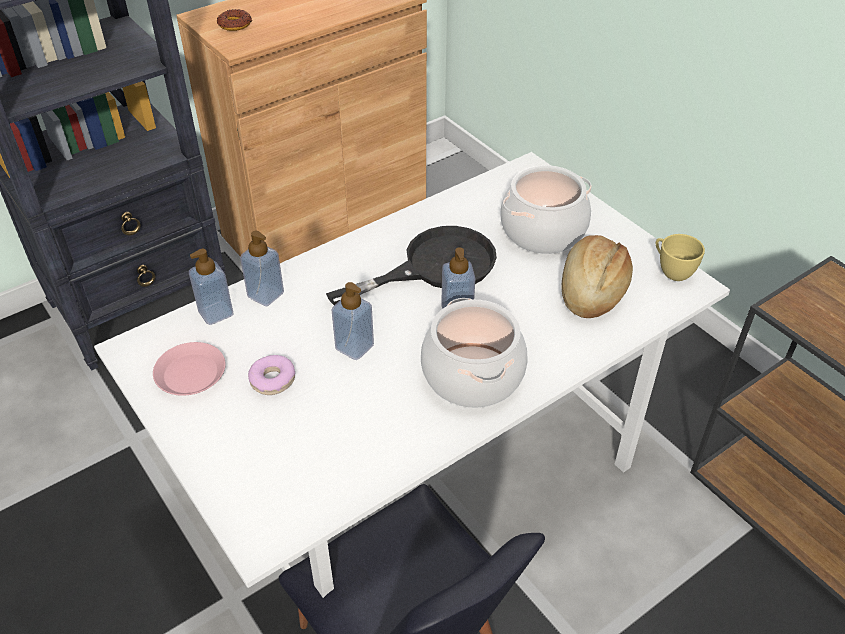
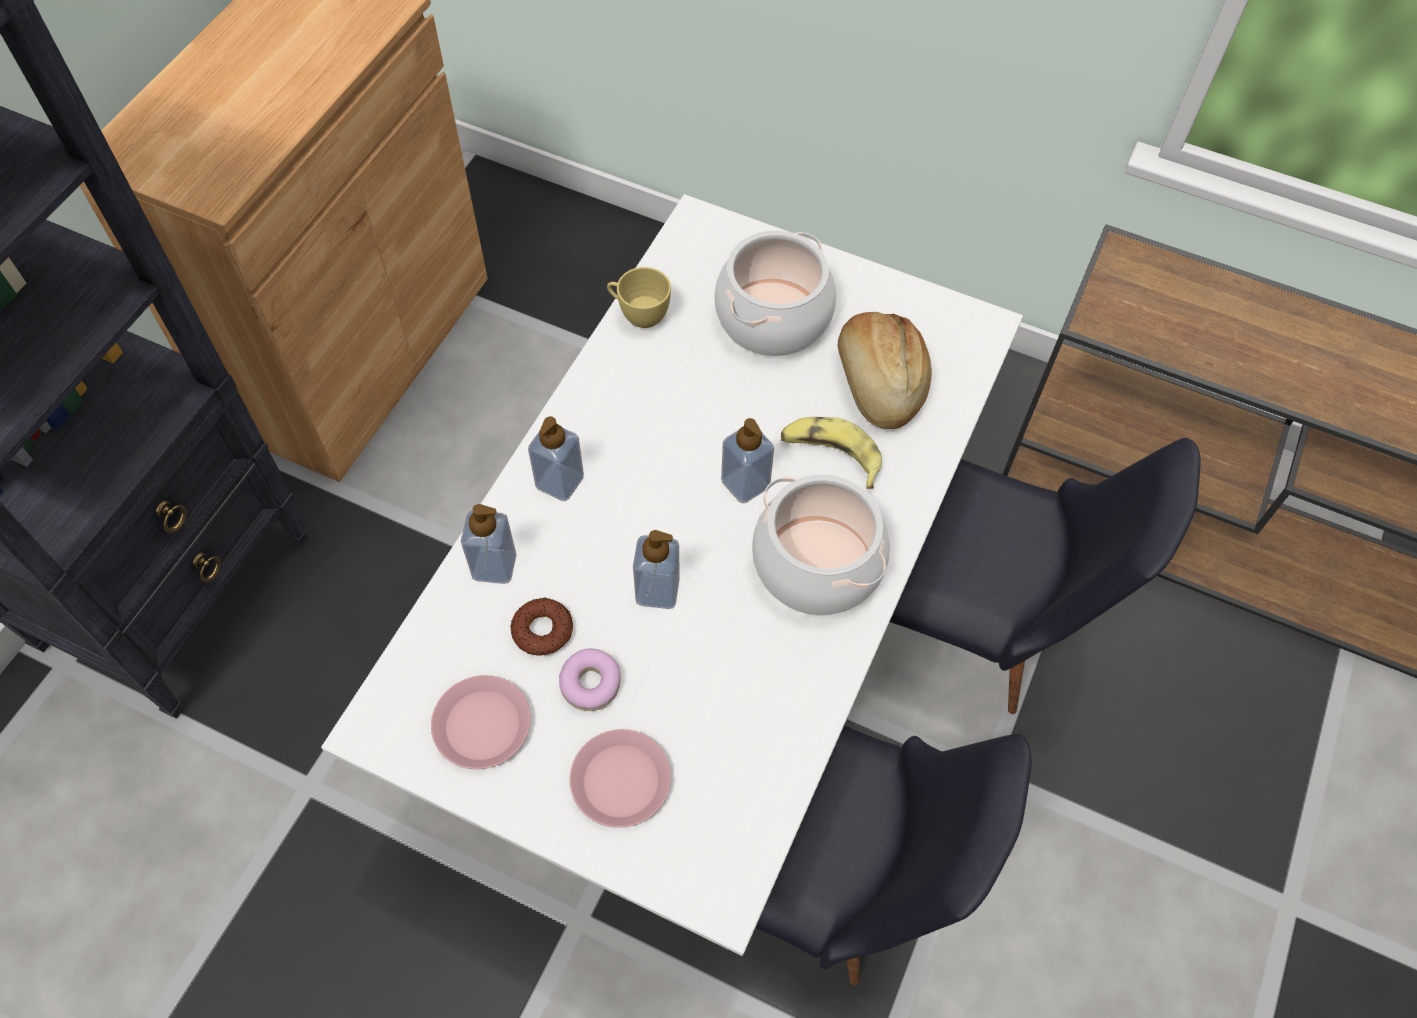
camera: 30 degrees left, 15 degrees up
soap dispenser [189,249,233,325] -> soap dispenser moved to [528,416,584,501]
donut [217,9,252,31] -> donut moved to [510,597,573,656]
black frying pan [326,226,497,305] -> none
yellow cup [656,234,705,281] -> yellow cup moved to [607,267,671,328]
none -> pink plate [570,729,671,828]
none -> banana [781,417,882,489]
none -> black chair [890,438,1201,714]

